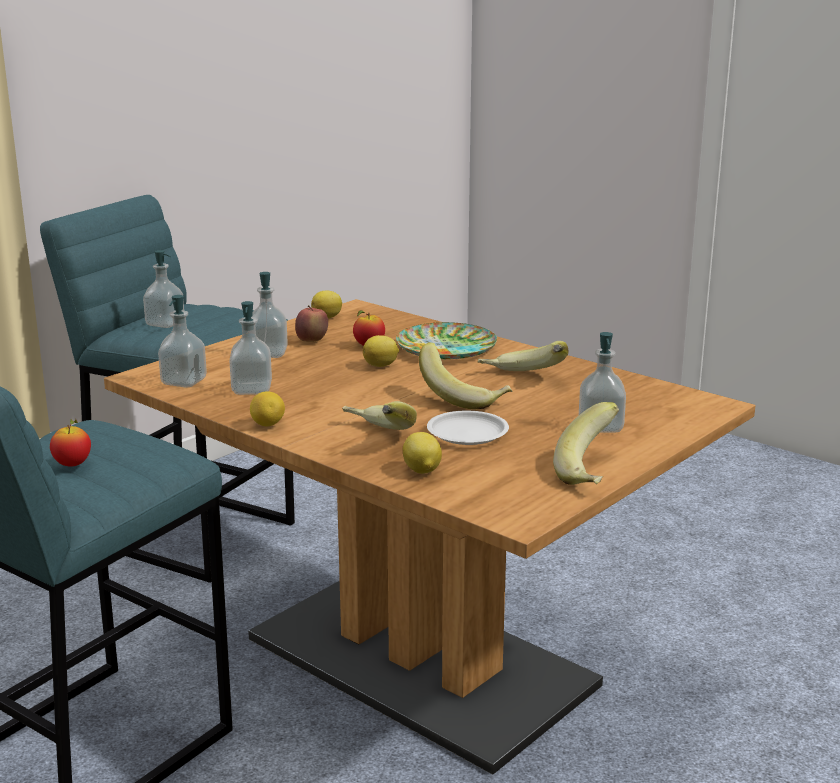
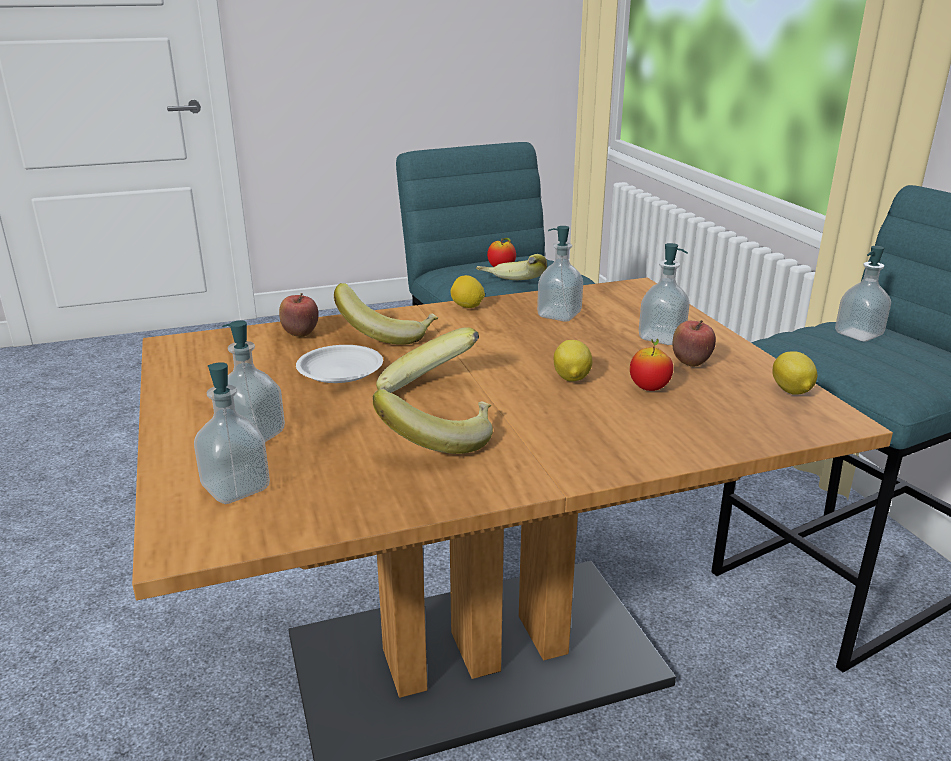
camera: 120 degrees right, 5 degrees up
soap dispenser [158,295,207,388] -> soap dispenser moved to [194,362,270,504]
plate [396,322,497,359] -> none
lemon [403,432,442,474] -> apple [279,293,319,337]
banana [553,402,619,485] -> banana moved to [476,254,547,280]

